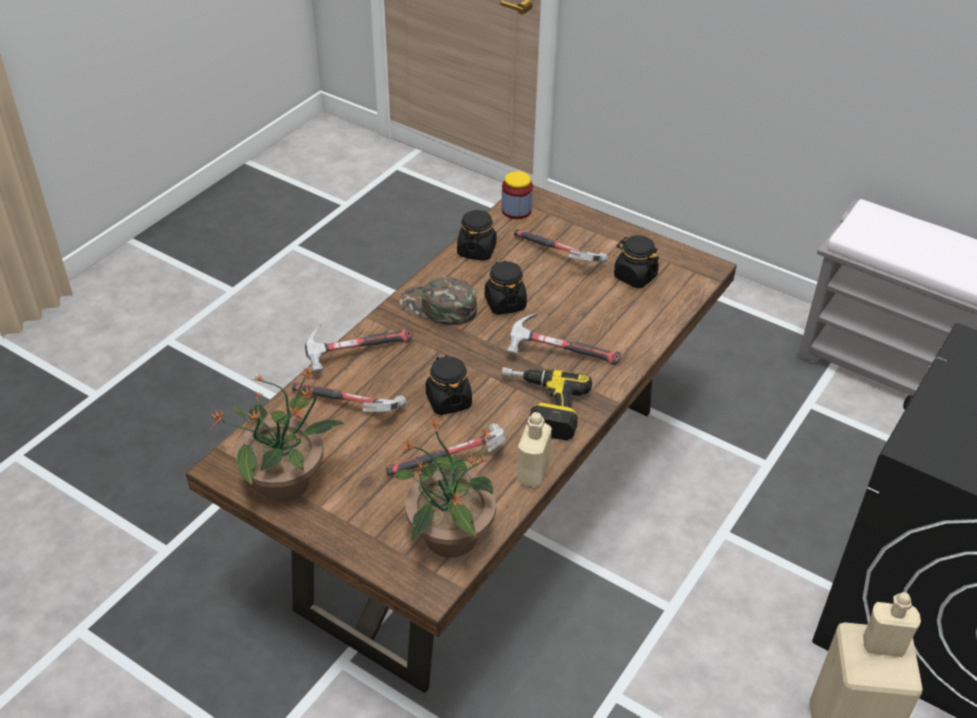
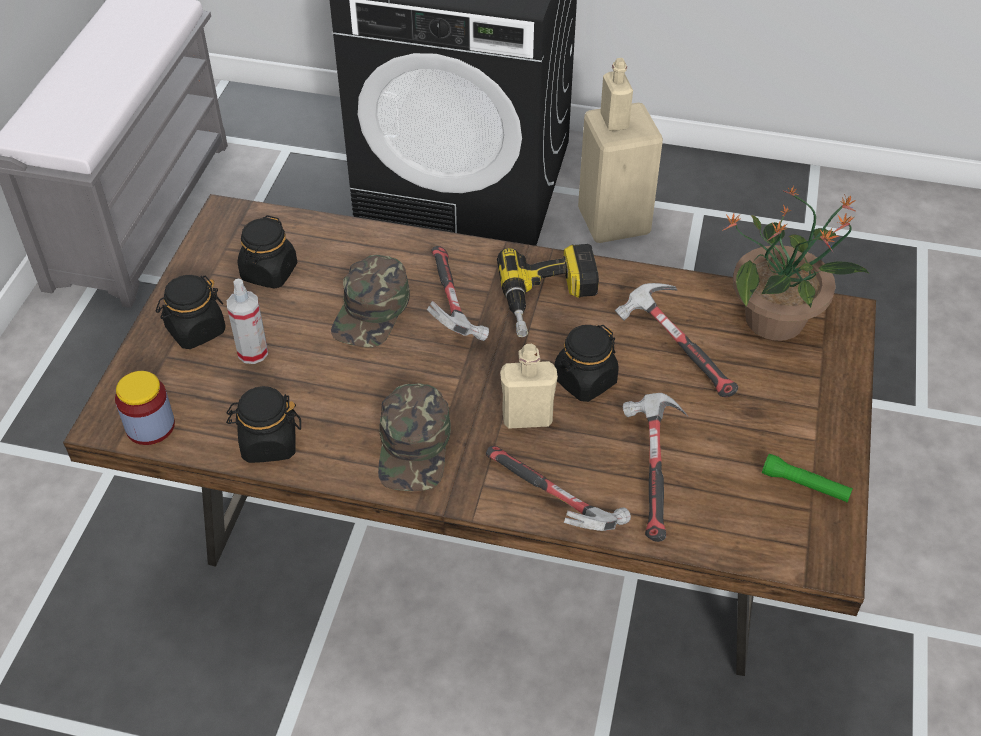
camera: 110 degrees left, 5 degrees up
potted plant [210,367,345,502] -> green flashlight [762,453,853,502]
black jar [485,260,527,315] -> black jar moved to [156,275,226,349]
hammer [514,229,608,263] -> spray bottle [227,279,268,364]
beige bottle [517,412,552,487] -> beige bottle moved to [500,344,558,429]
none -> green cap [331,255,410,348]

